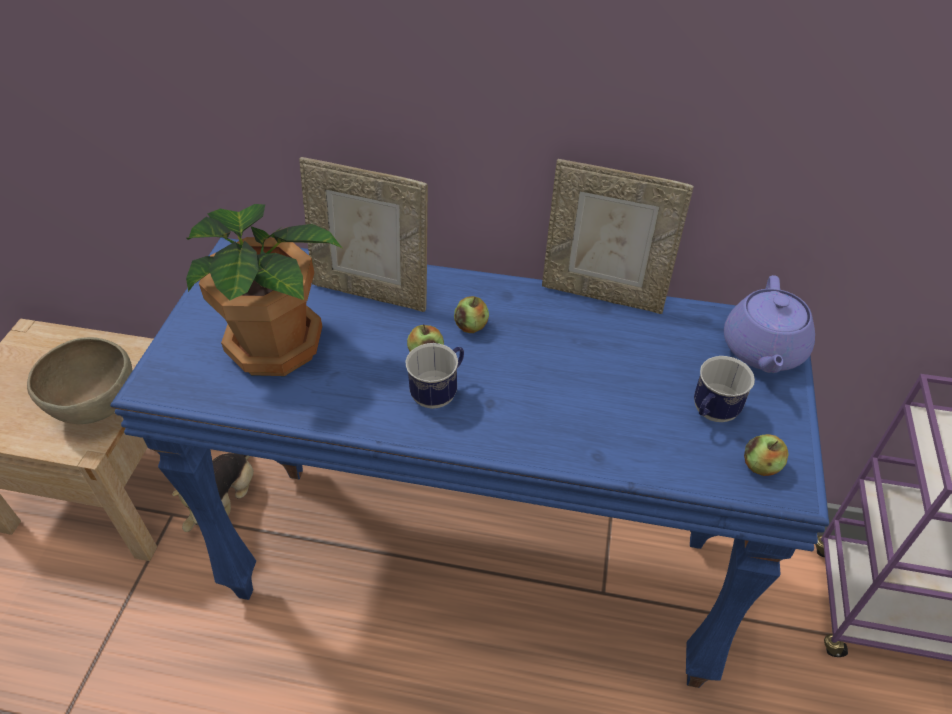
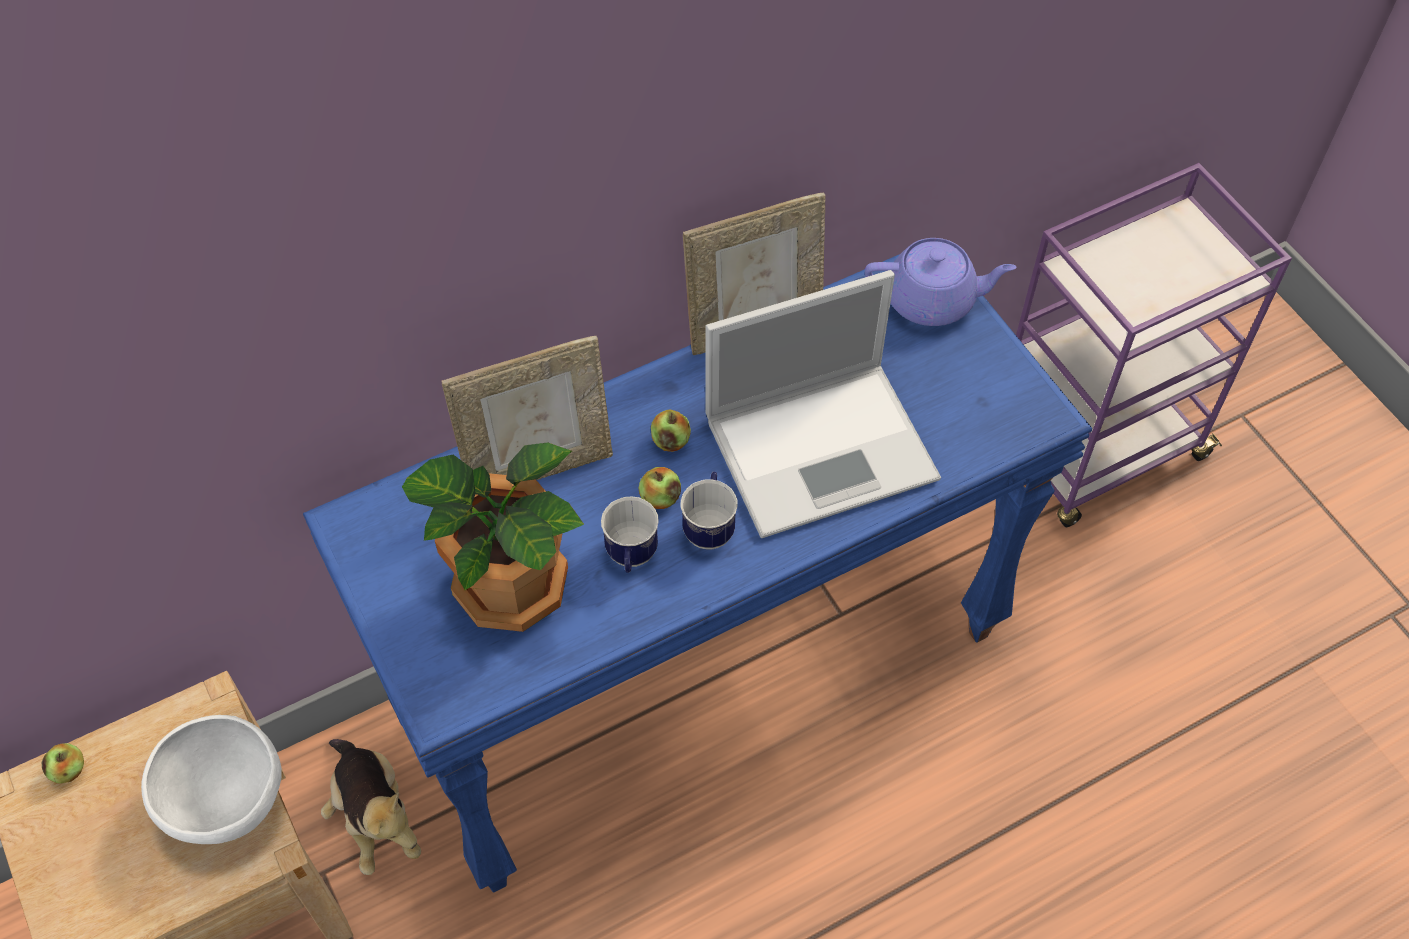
camera: 40 degrees left, 10 degrees up
brown bowl [27,337,132,424] -> white bowl [141,715,282,844]
mug [694,356,755,422] -> mug moved to [601,497,659,573]
purple teapot [724,275,815,373] -> purple teapot turned 60 degrees counterclockwise [865,238,1017,326]
apple [744,434,789,476] -> apple moved to [42,743,84,784]
none -> laptop [705,270,941,538]

